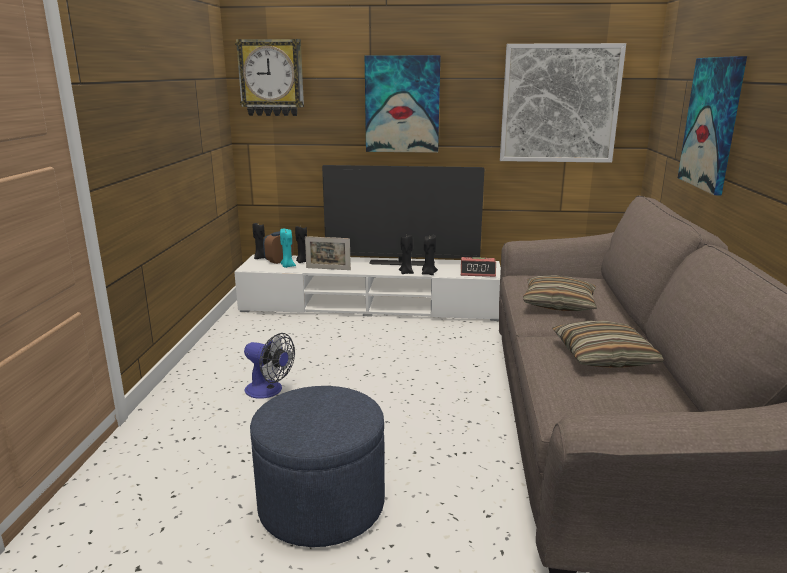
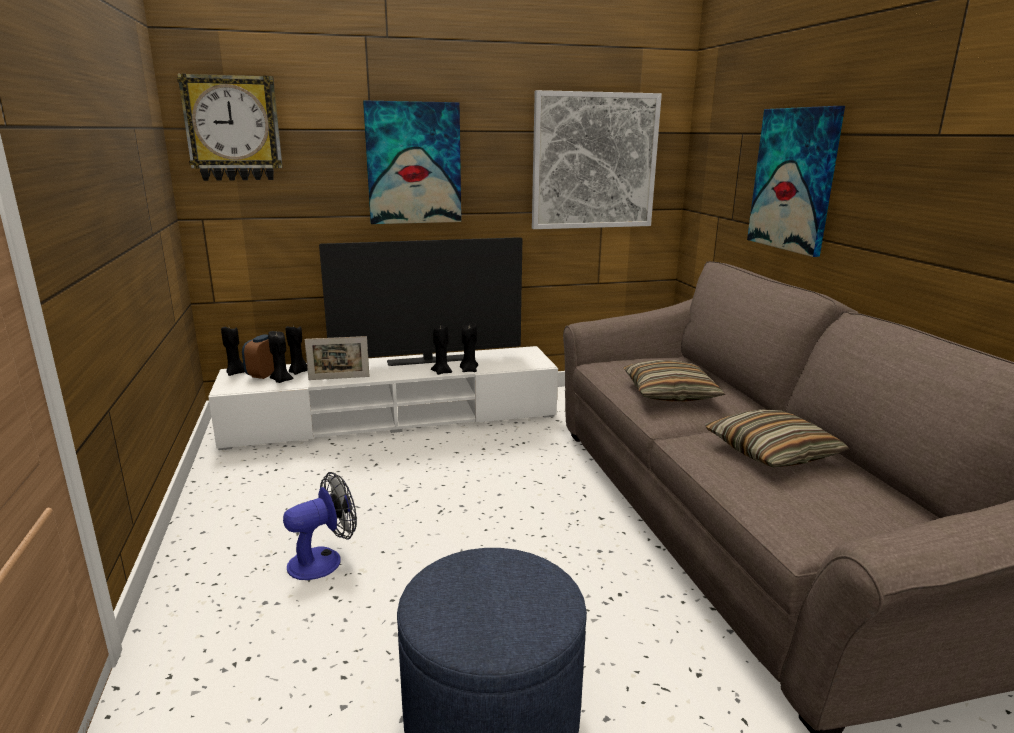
camera: 20 degrees left, 0 degrees up
fan [244,333,295,399] -> fan turned 45 degrees counterclockwise [283,472,357,580]
turquoise candle [280,229,296,268] -> black candle [268,331,294,383]
alarm clock [461,257,496,277] -> none

